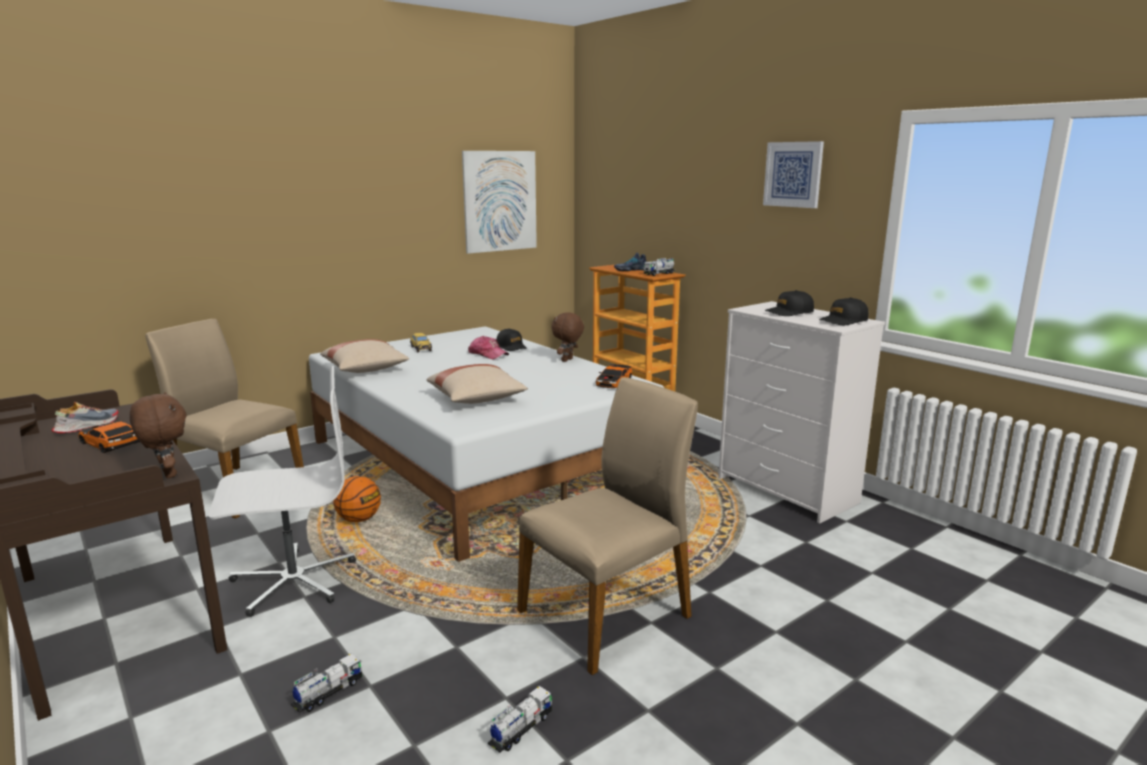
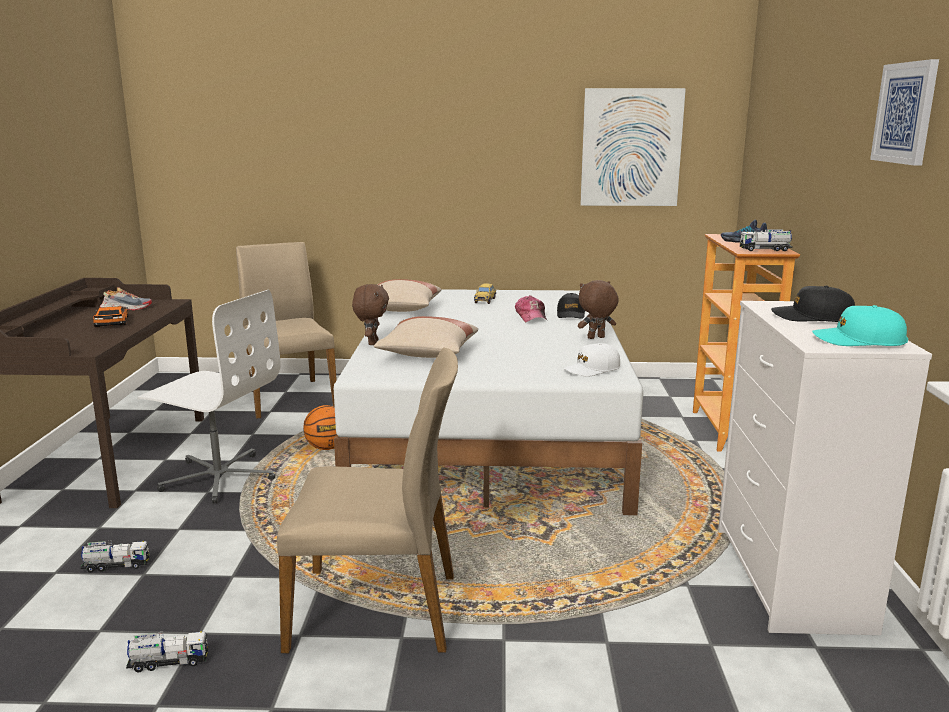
camera: 40 degrees right, 0 degrees up
brown plush toy [130,392,186,478] -> brown plush toy moved to [352,284,389,345]
toy car [596,364,632,388] -> white cap [564,343,620,377]
black cap [819,297,868,325] -> turquoise cap [812,305,908,346]

